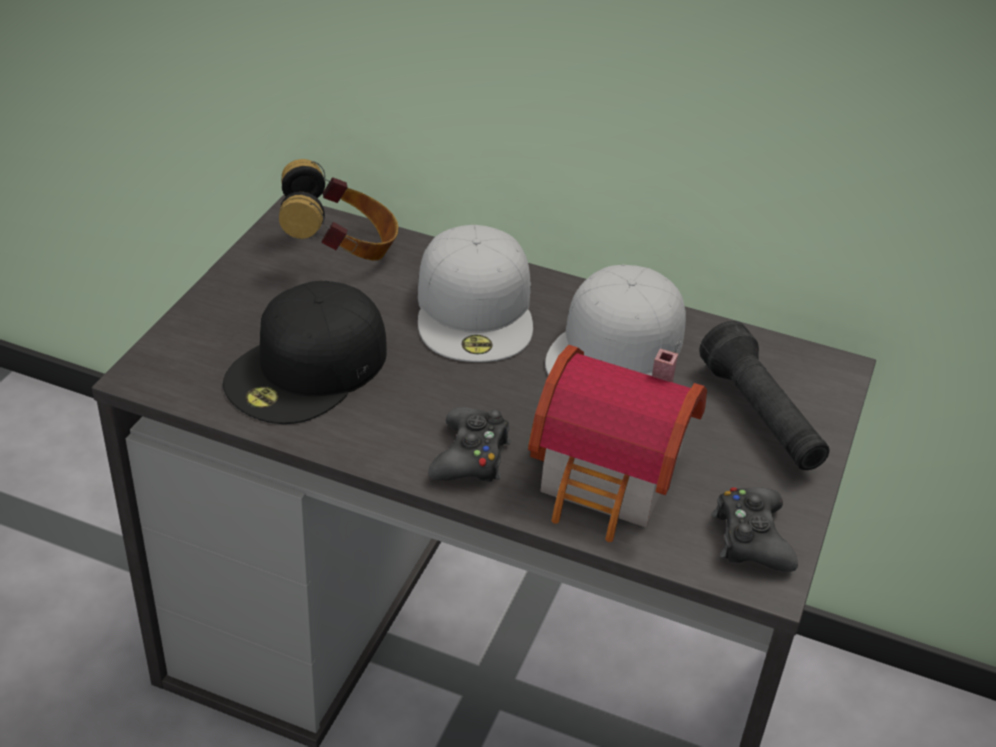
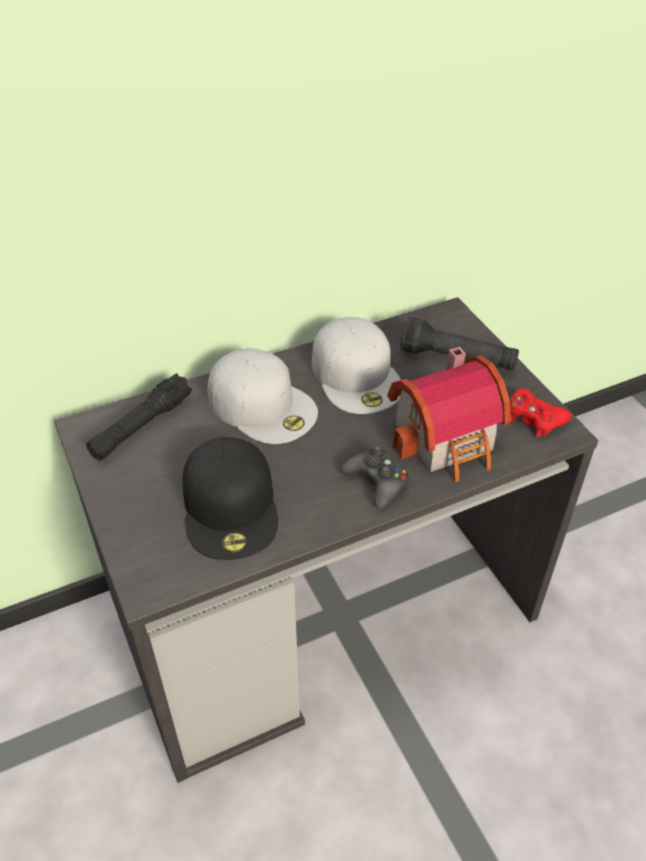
camera: 45 degrees left, 5 degrees up
headphones [279,159,398,261] -> black flashlight [86,373,192,461]
black game controller [712,487,798,572] -> red game controller [510,388,571,437]

